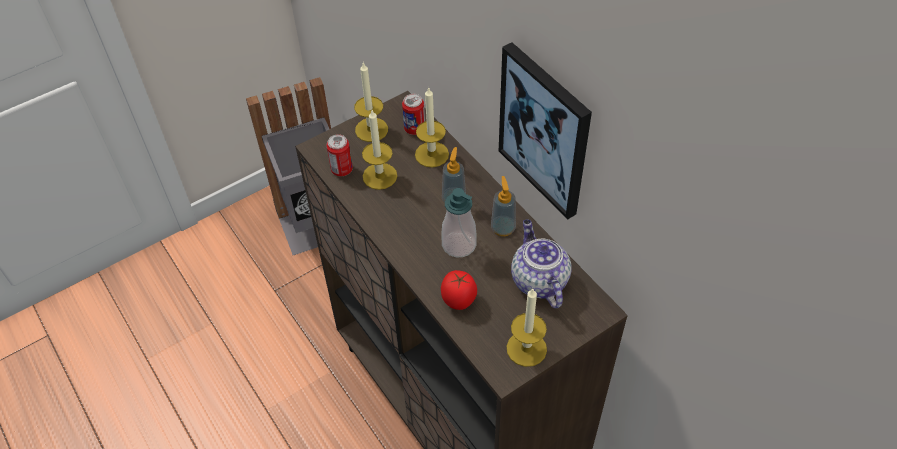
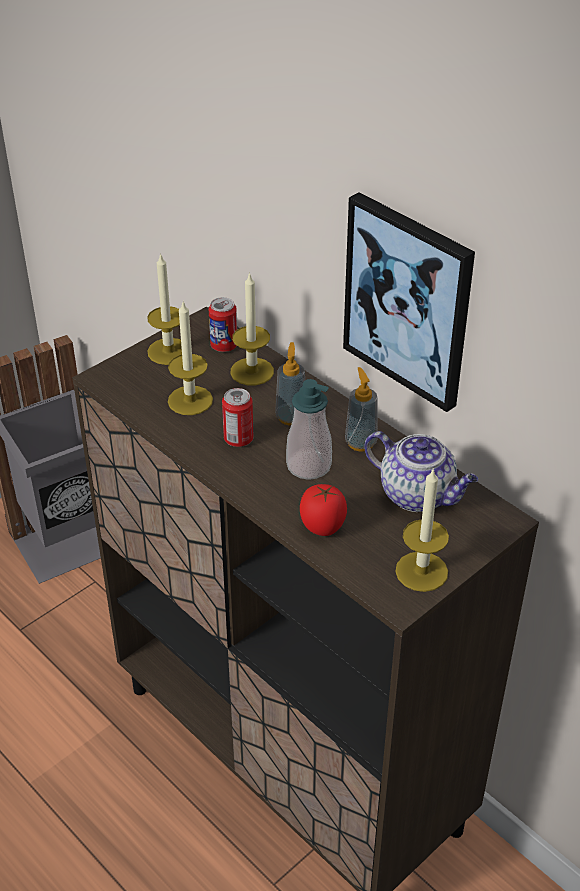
camera: 10 degrees left, 10 degrees down
can [326,134,353,176] -> can moved to [222,388,253,447]
teapot [511,219,571,308] -> teapot turned 150 degrees clockwise [365,431,478,512]

